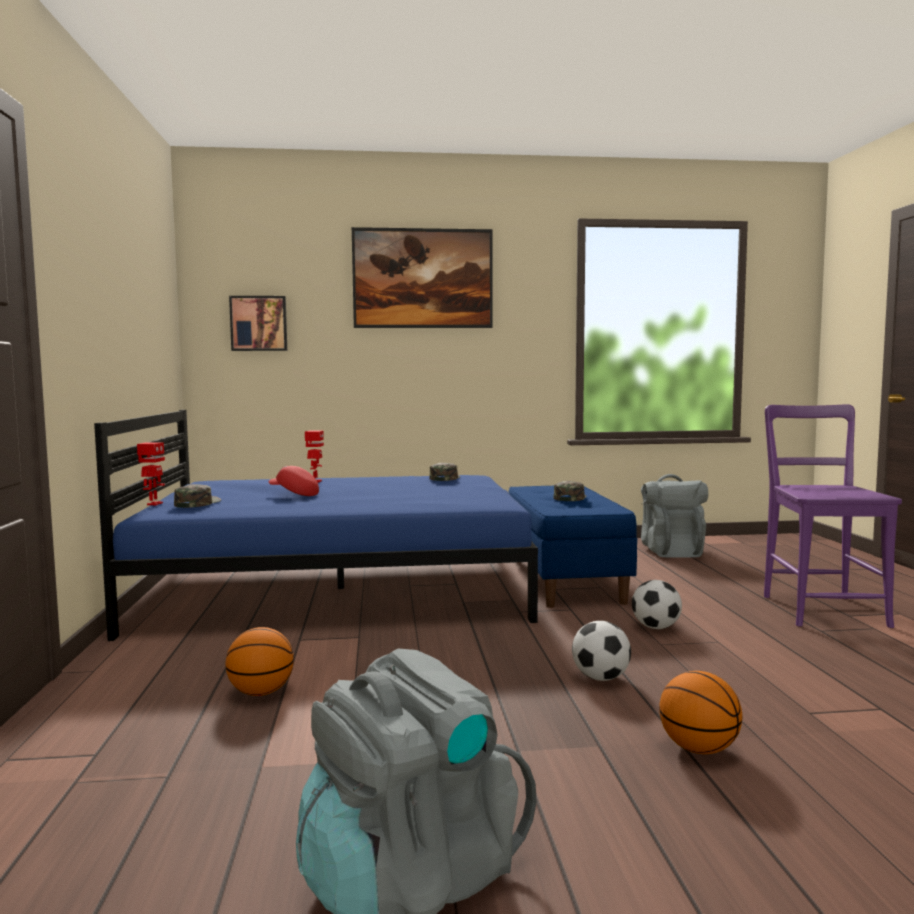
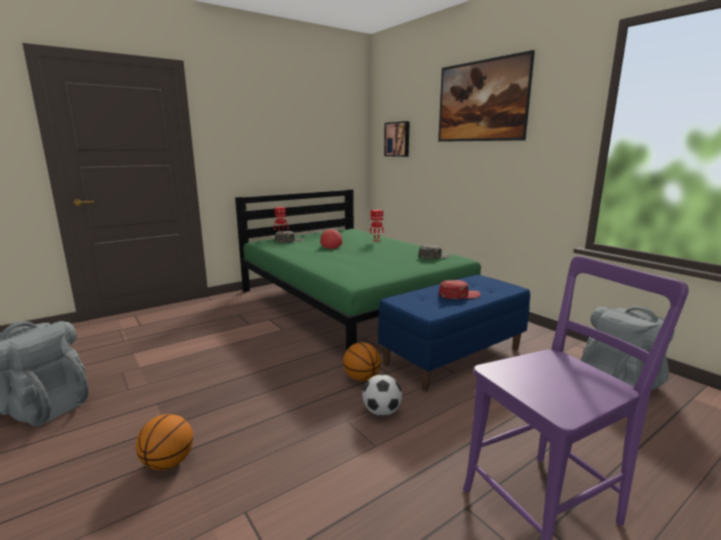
camera: 60 degrees right, 10 degrees up
blue bed [94,410,538,641] -> green bed [235,189,481,350]
basketball [225,627,294,696] -> basketball moved to [343,342,381,381]
green cap [553,481,587,501] -> red cap [439,280,481,299]
football [572,621,631,681] -> none

